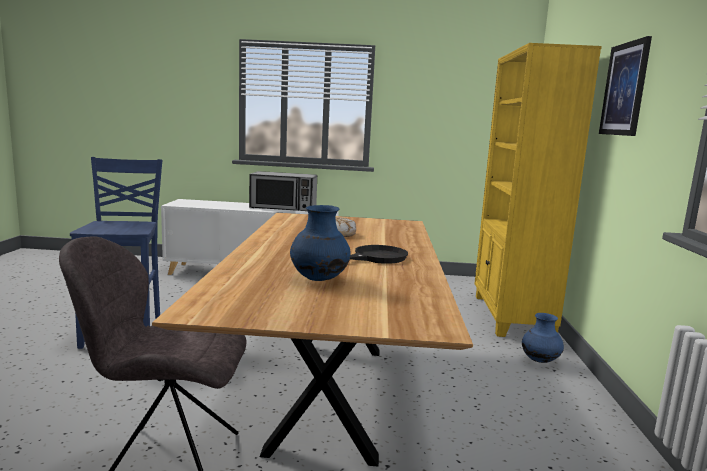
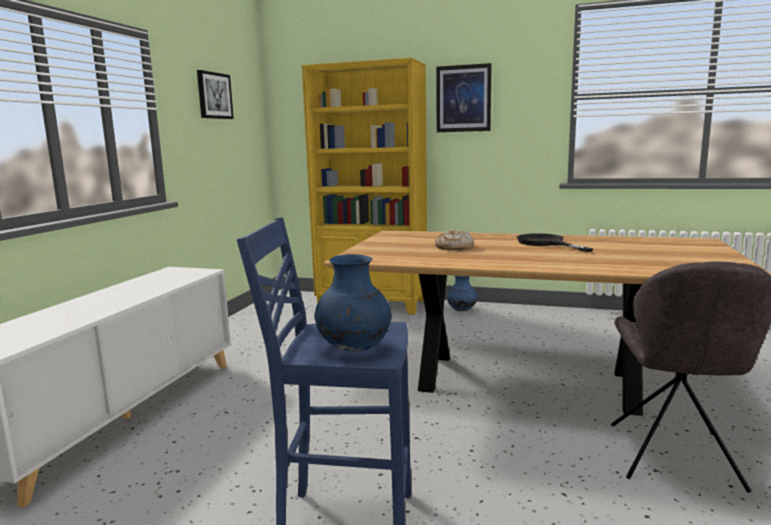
camera: 75 degrees left, 0 degrees up
microwave [249,171,317,211] -> none
blue vase [290,205,351,281] -> blue vase moved to [314,254,392,351]
none -> picture [197,70,234,119]

